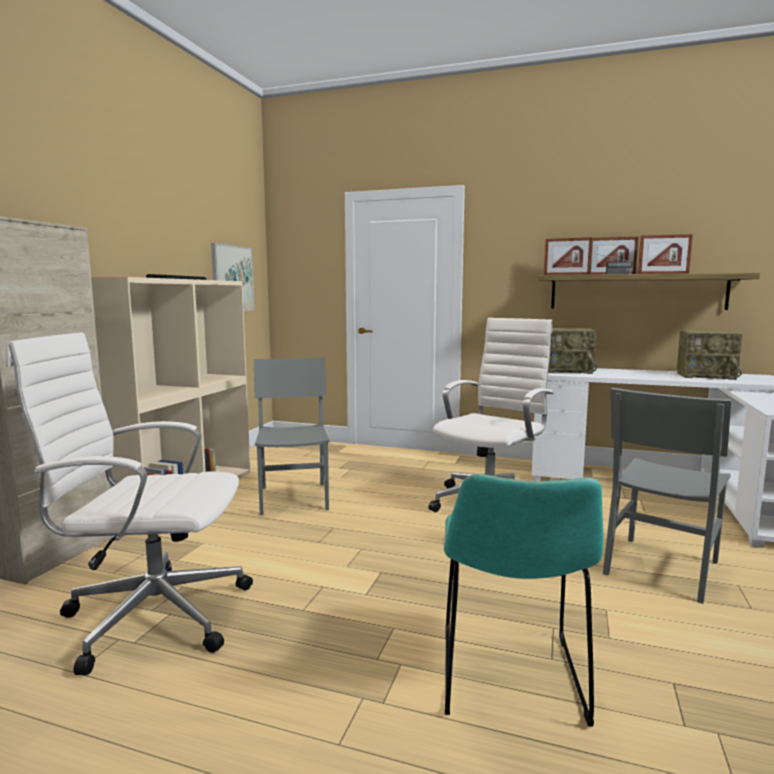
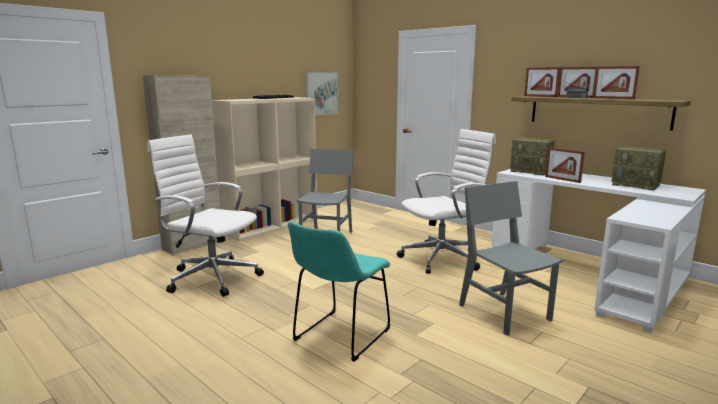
camera: 25 degrees right, 5 degrees up
grey chair [603,388,731,604] -> grey chair turned 90 degrees clockwise [459,181,562,336]
none -> picture frame [545,147,585,183]

